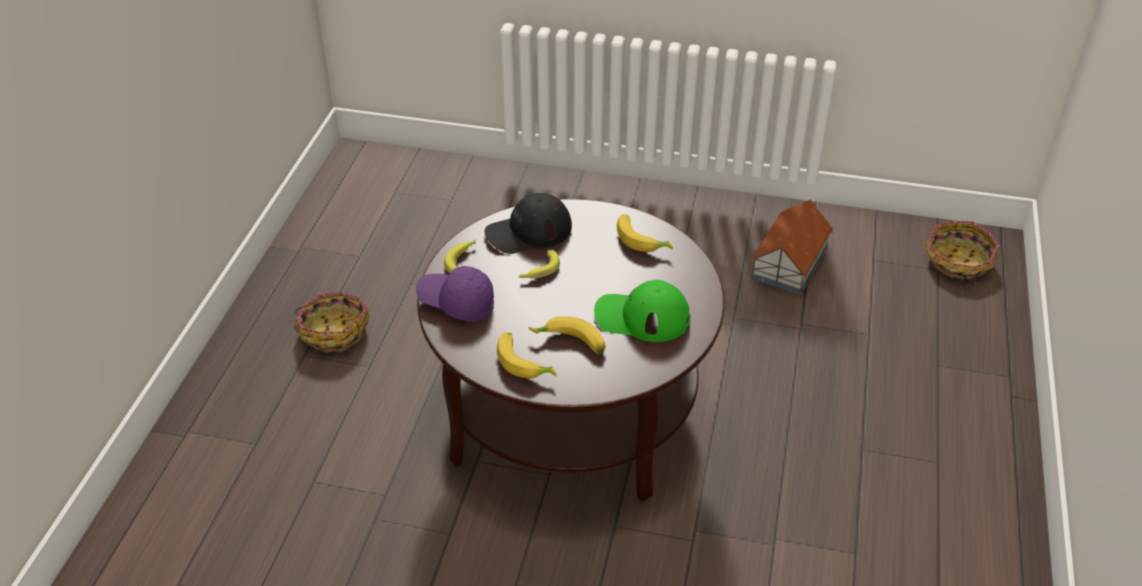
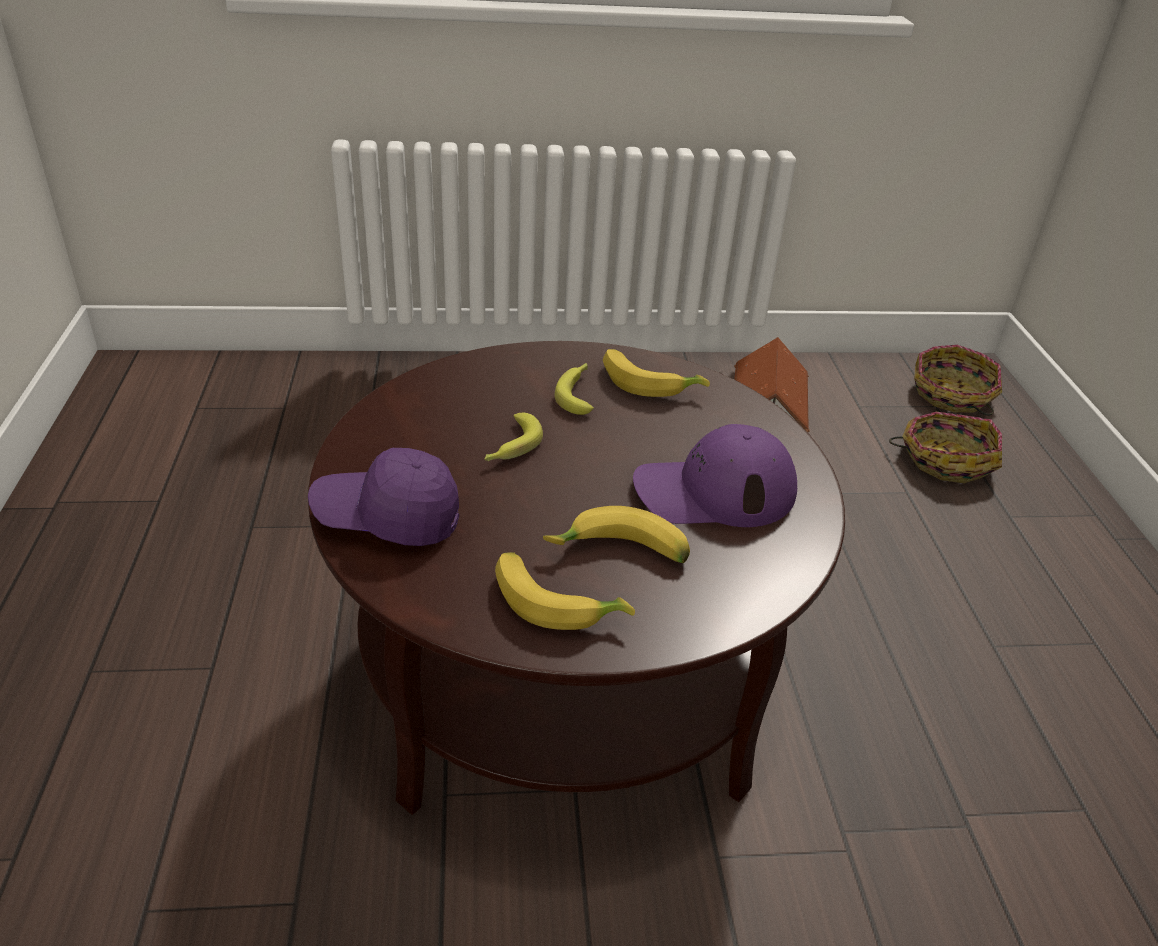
camera: 20 degrees left, 5 degrees down
basket [294,292,369,352] -> basket moved to [889,412,1002,483]
banana [444,239,476,273] -> banana moved to [555,363,594,415]
black cap [485,193,572,254] -> none
green cap [594,280,691,342] -> purple cap [633,424,797,527]

